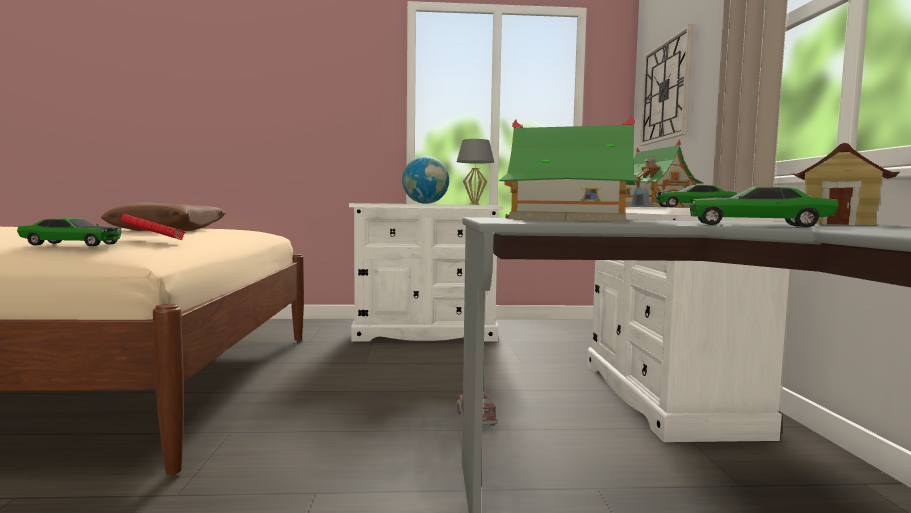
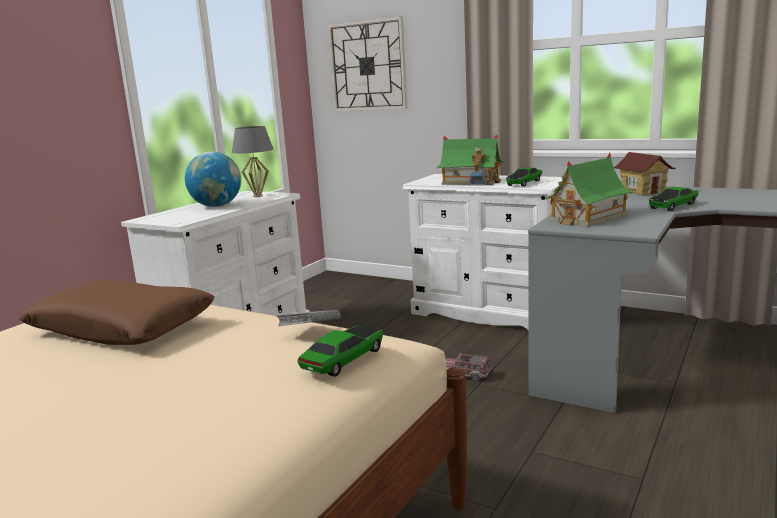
camera: 55 degrees left, 10 degrees up
red book [121,214,186,240] -> grey book [277,310,341,326]

